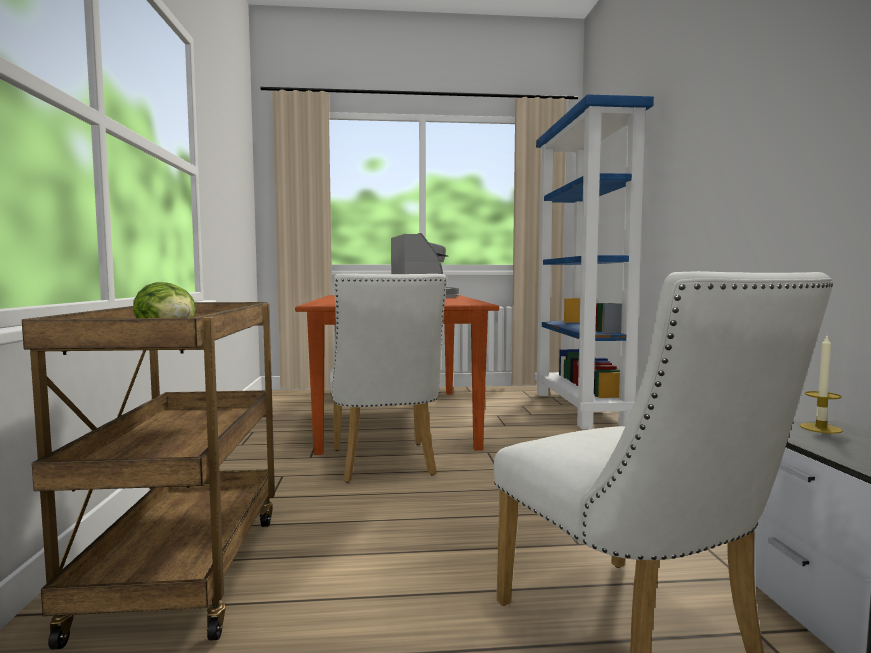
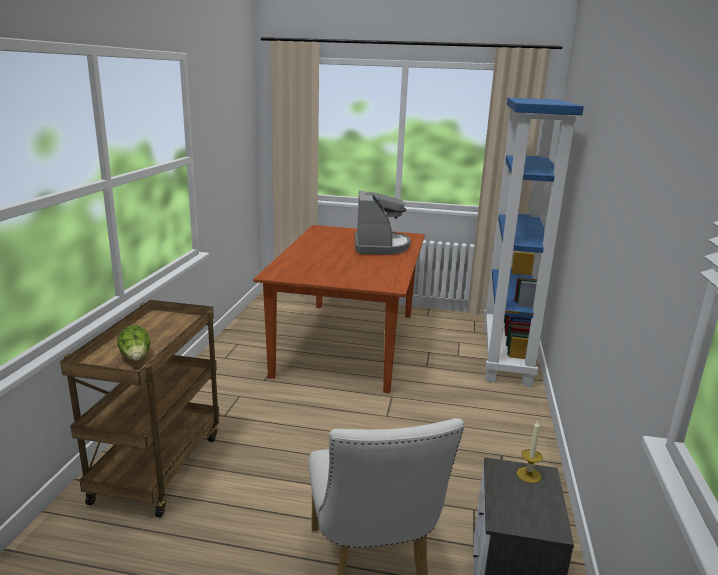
camera: 15 degrees right, 15 degrees up
white chair [329,274,447,483] -> none

